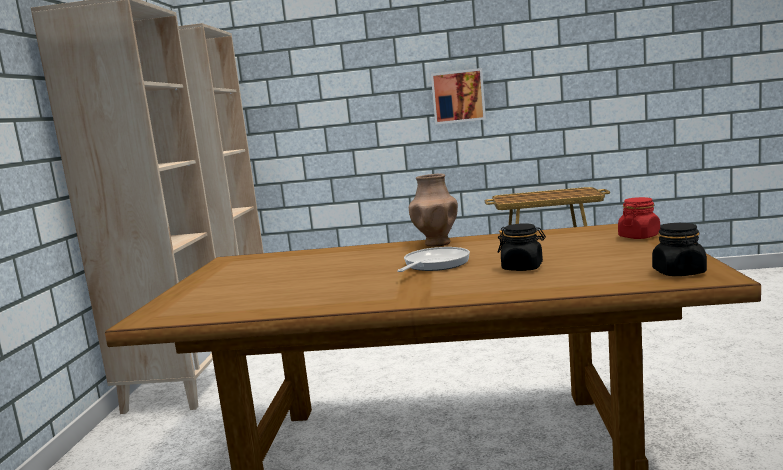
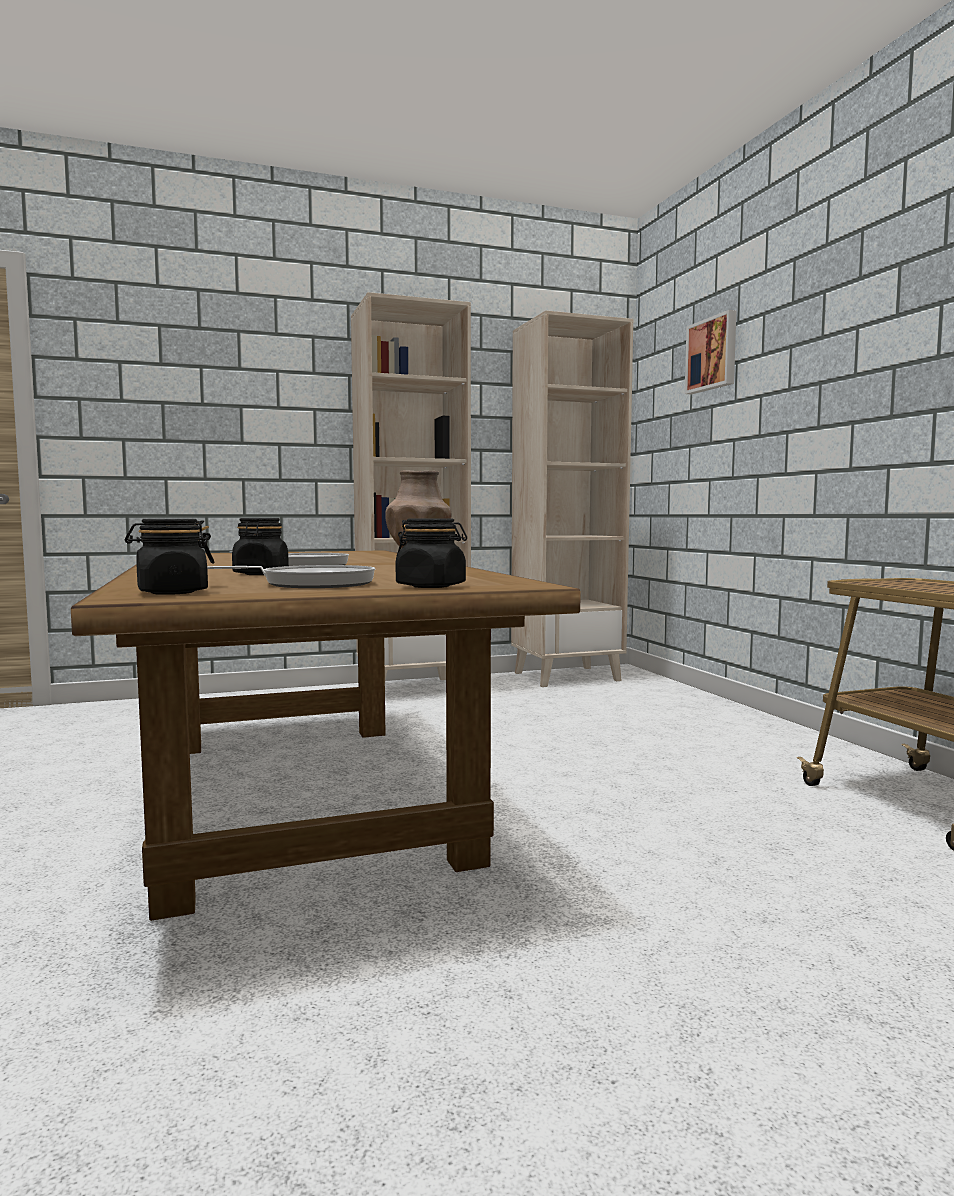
camera: 65 degrees right, 5 degrees down
picture [431,68,486,125] -> picture moved to [685,310,737,394]
red jar [618,197,660,239] -> black jar [395,518,467,588]
none -> frying pan [207,565,375,588]

